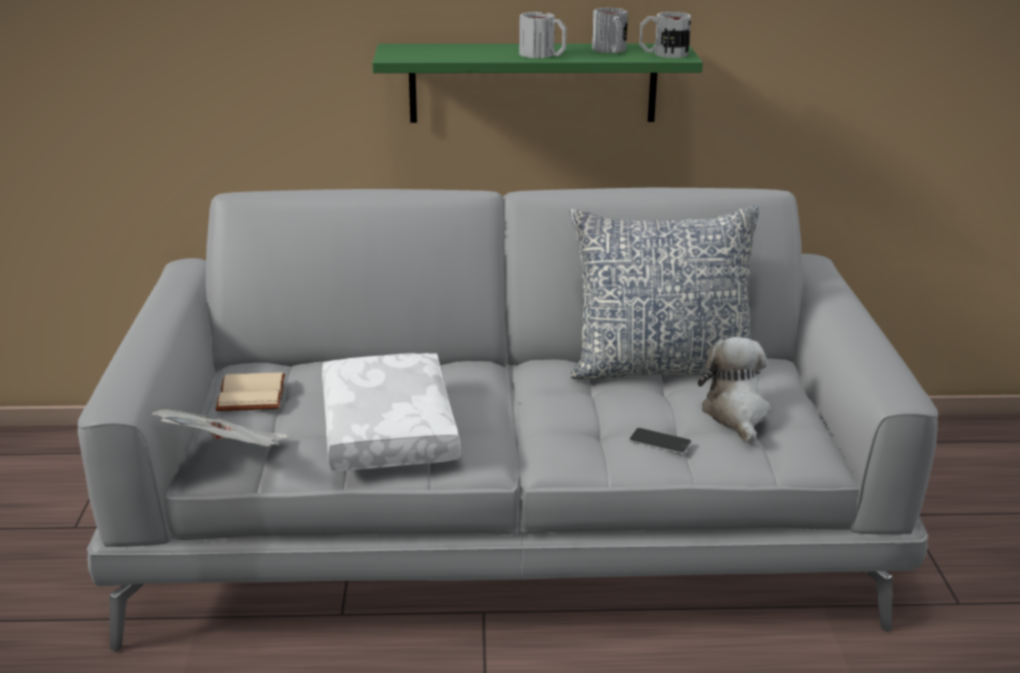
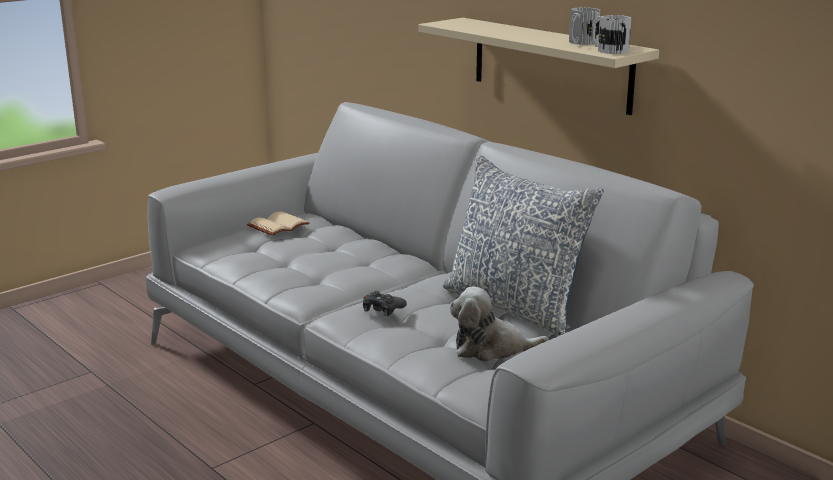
camera: 50 degrees right, 5 degrees down
newspaper [152,409,287,447] -> none
white pillow [322,353,461,471] -> none
green shelf [372,44,703,123] -> beige shelf [418,18,659,115]
mug [519,12,566,58] -> none
phone [629,428,691,454] -> none
plush toy [698,337,771,444] -> plush toy turned 135 degrees counterclockwise [450,286,549,362]
none -> black game controller [363,291,407,316]

